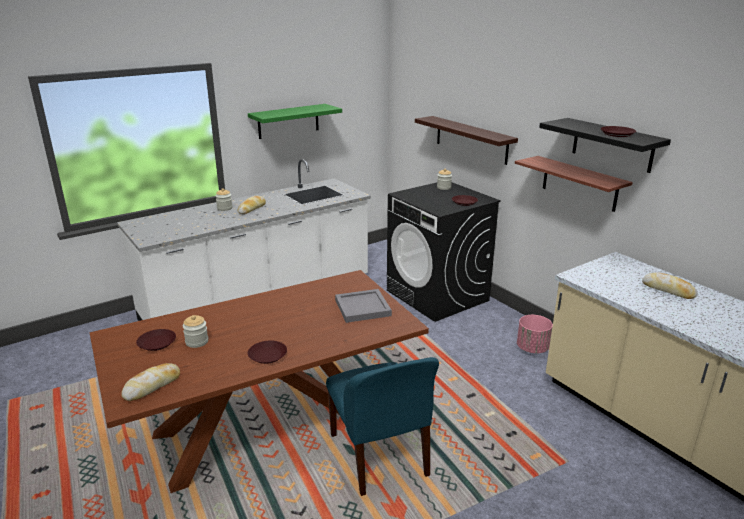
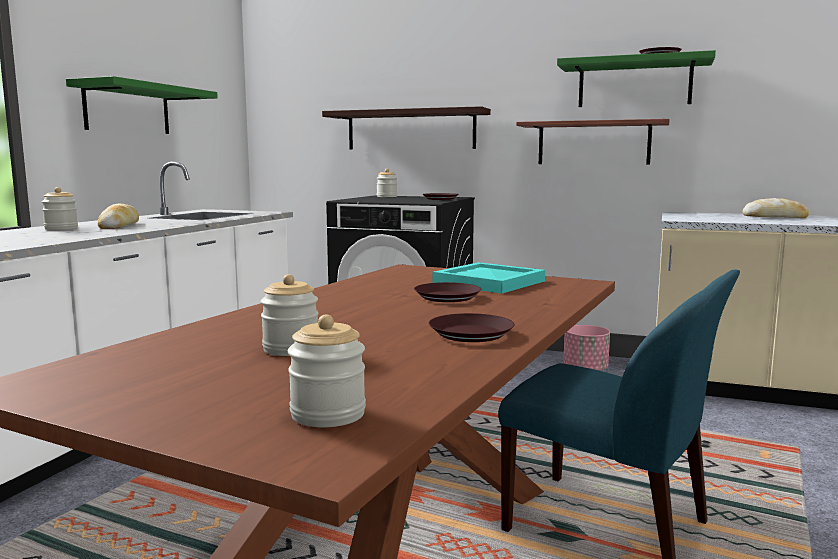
camera: 35 degrees left, 15 degrees down
bread [121,363,180,401] -> jar [288,315,366,427]
brown plate [136,329,176,351] -> brown plate moved to [414,282,481,302]
grey tray [335,289,392,323] -> turquoise tray [433,262,545,293]
black shelf [539,118,671,173] -> green shelf [557,50,716,107]

